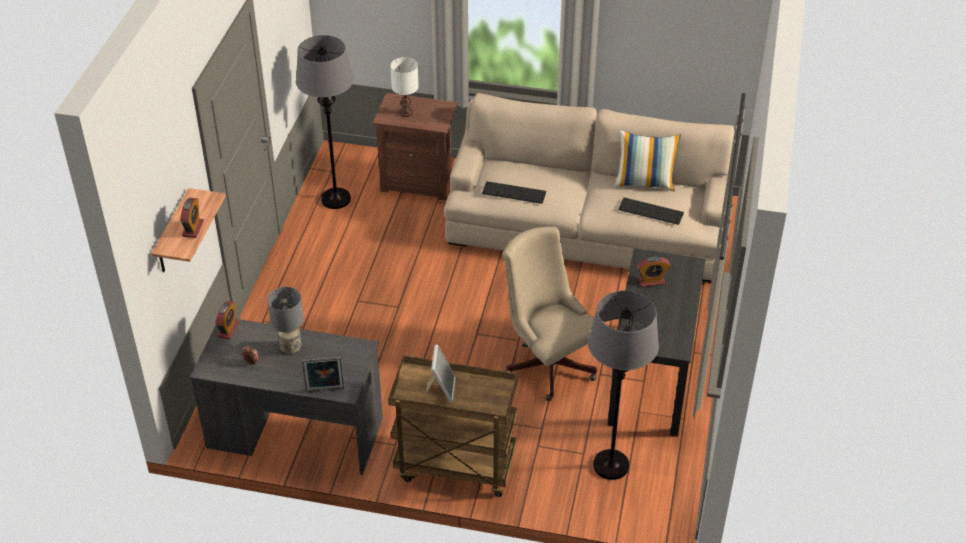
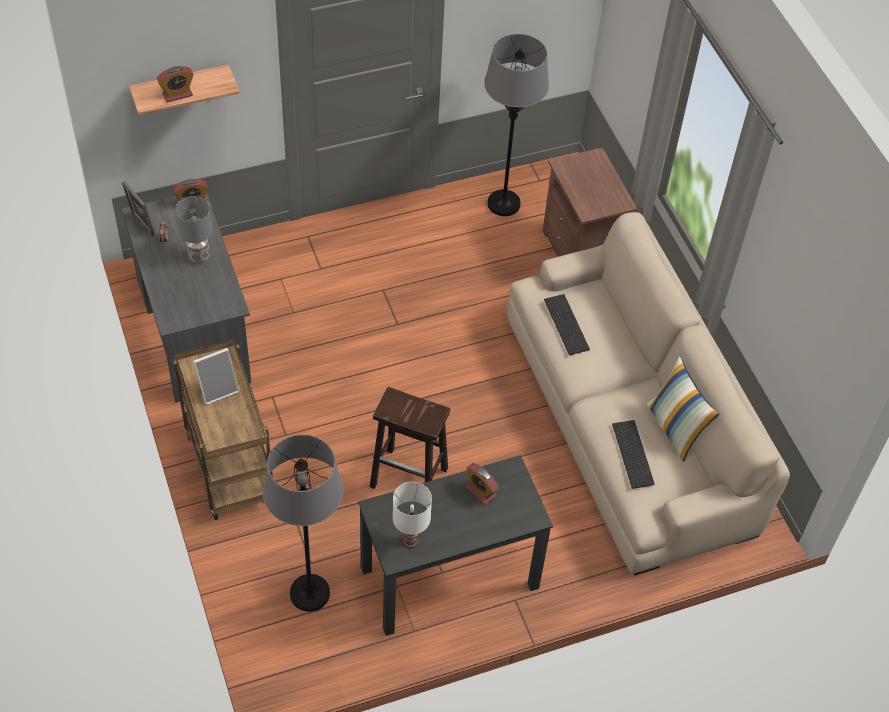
camera: 55 degrees right, 10 degrees up
picture frame [302,356,344,393] -> picture frame moved to [122,181,155,236]
white table lamp [390,57,419,117] -> white table lamp moved to [392,482,432,549]
beige office chair [503,226,597,401] -> brown stool [370,387,450,489]

